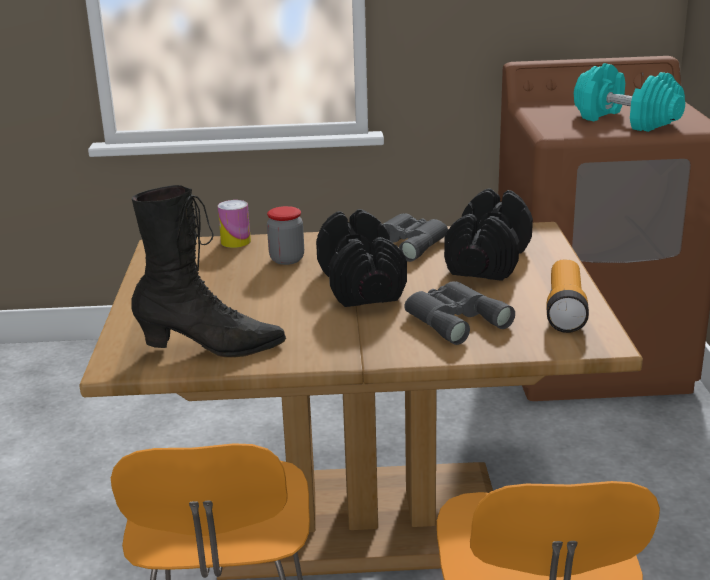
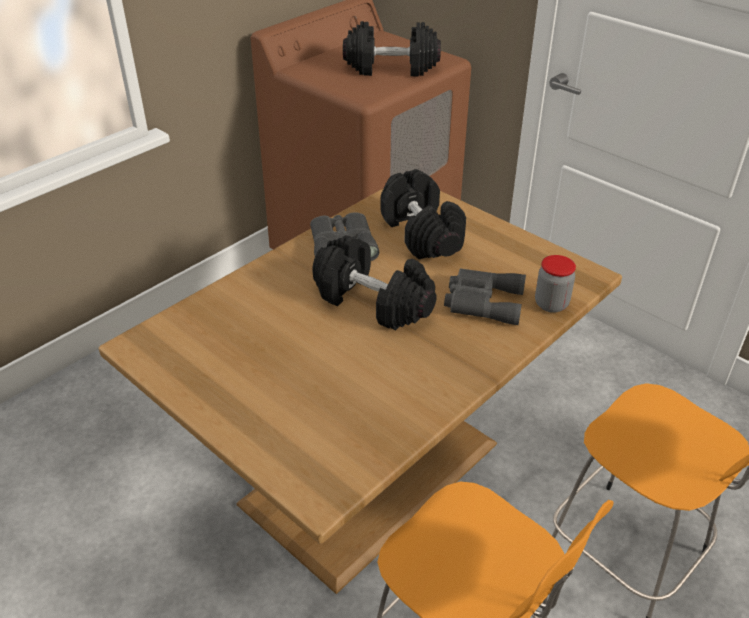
camera: 45 degrees left, 15 degrees up
black boot [131,185,286,357] -> none
can [218,200,251,248] -> none
jar [267,206,304,265] -> jar moved to [535,255,576,313]
flashlight [547,260,589,333] -> none
turquoise dumbbell [574,63,685,132] -> black dumbbell [343,21,441,76]

